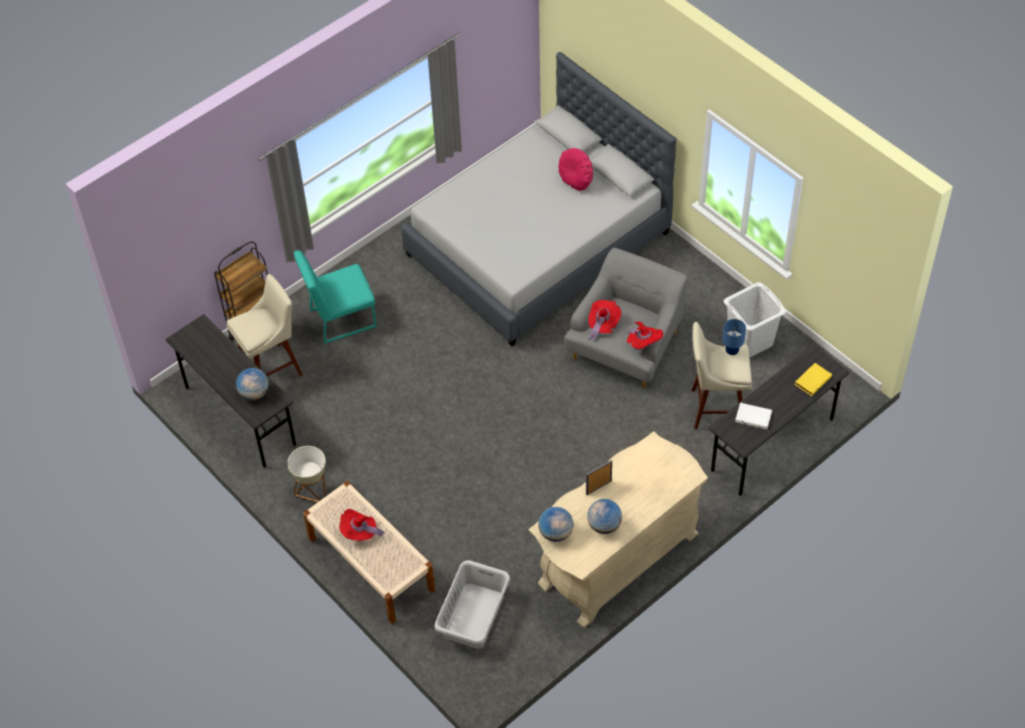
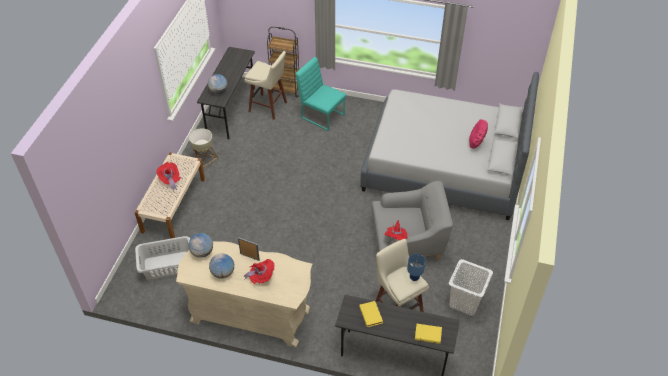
camera: 55 degrees right, 5 degrees down
red hat [588,300,621,342] -> red hat moved to [244,259,274,284]
white book [735,403,772,430] -> yellow book [359,301,383,327]

